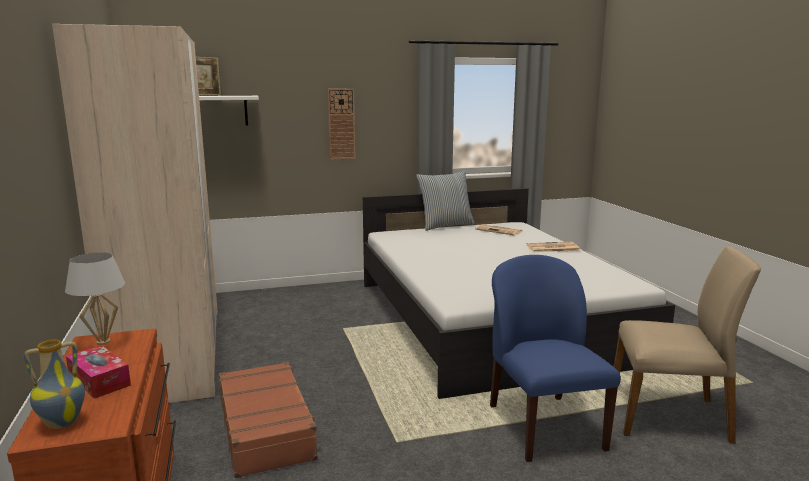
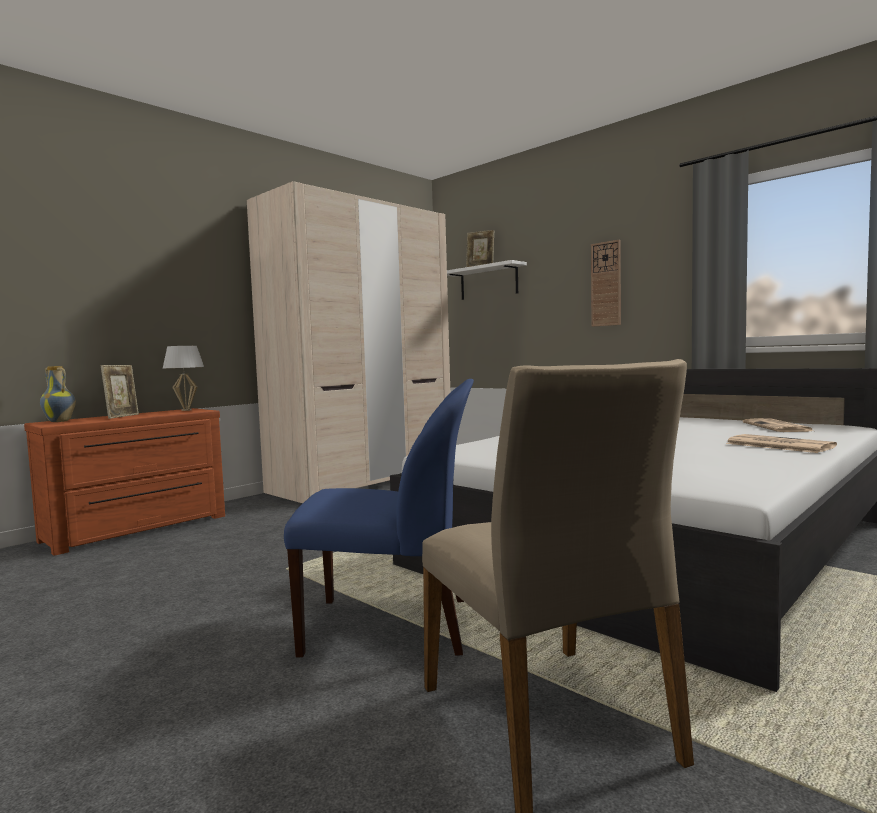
camera: 60 degrees right, 10 degrees down
tissue box [66,345,131,399] -> picture frame [101,365,139,419]
brown suitcase [219,362,321,478] -> none
pillow [417,170,475,231] -> none
blue chair [490,255,621,462] -> blue chair turned 45 degrees clockwise [284,379,474,657]

